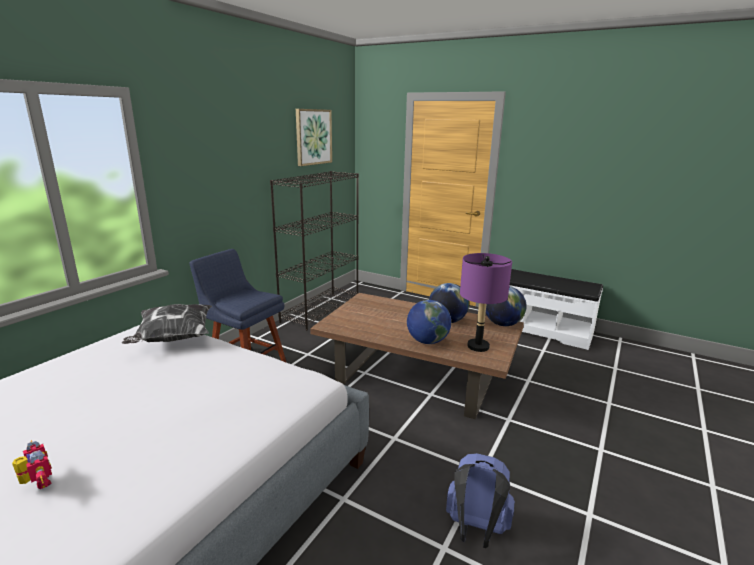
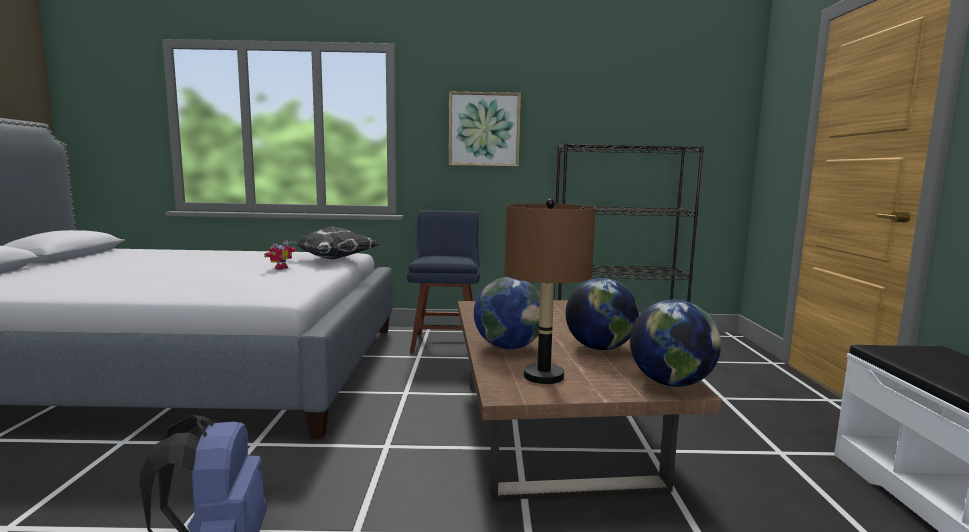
camera: 60 degrees right, 10 degrees down
toy robot [12,440,52,489] -> toy robot moved to [264,242,296,270]
picture [296,109,332,166] -> picture moved to [448,92,521,167]
purple table lamp [460,253,512,352] -> brown table lamp [504,199,596,384]

